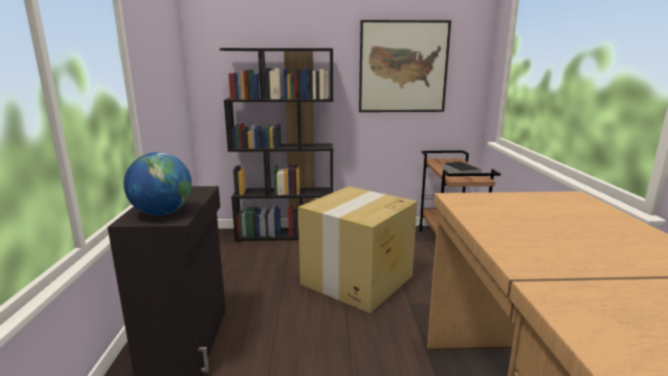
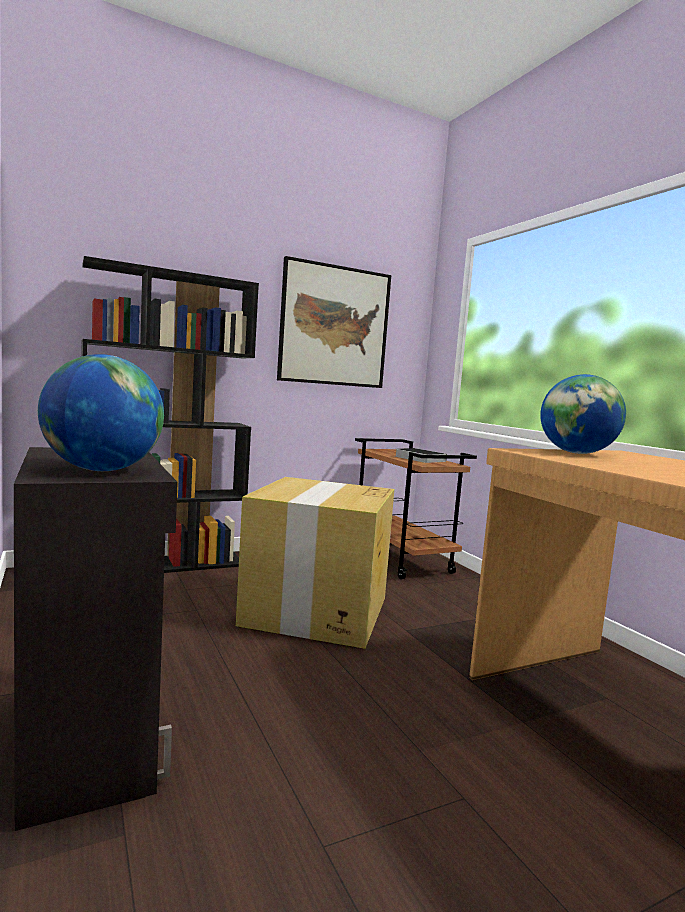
camera: 25 degrees left, 10 degrees down
none -> globe [540,374,626,454]

